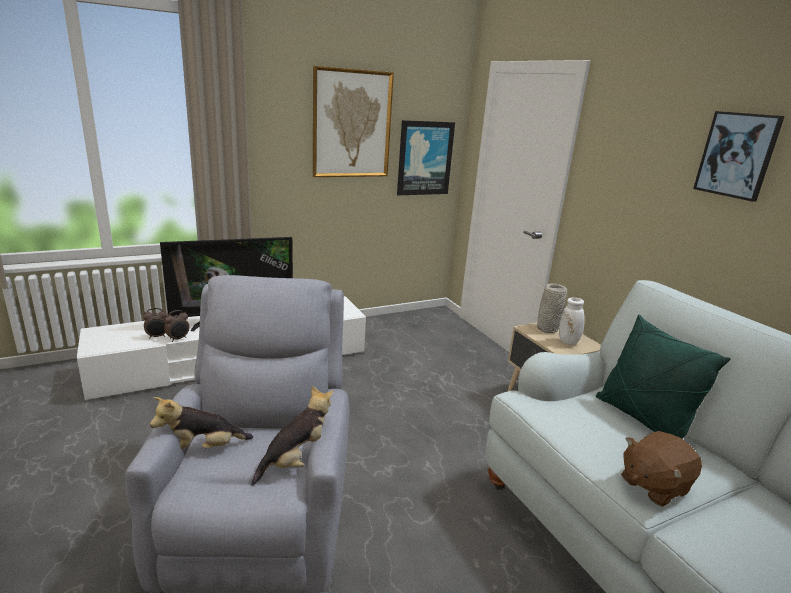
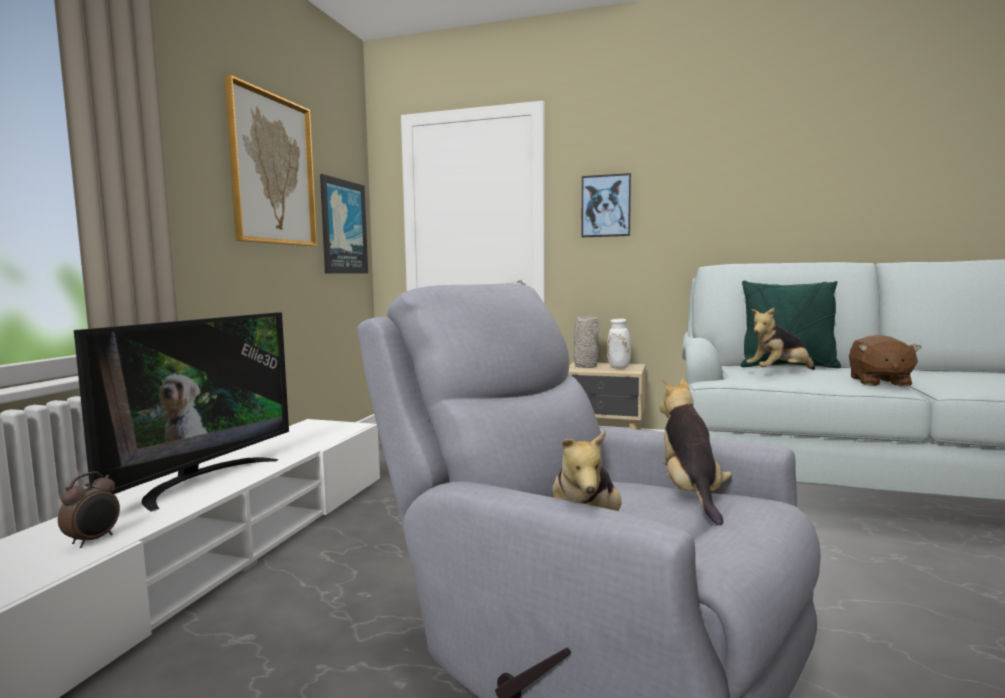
camera: 45 degrees left, 15 degrees down
alarm clock [164,310,190,342] -> none
picture [693,111,785,202] -> picture moved to [581,173,631,237]
none -> plush toy [746,308,815,370]

